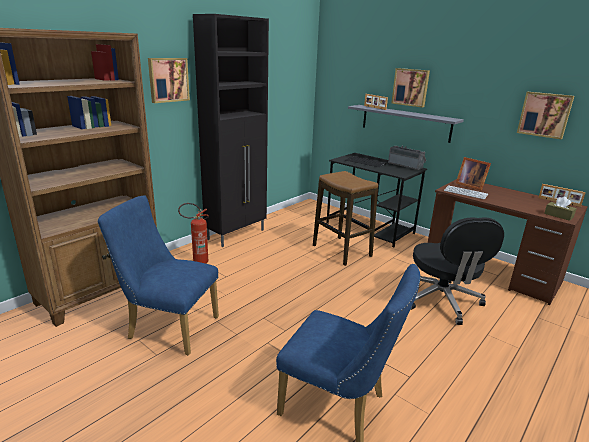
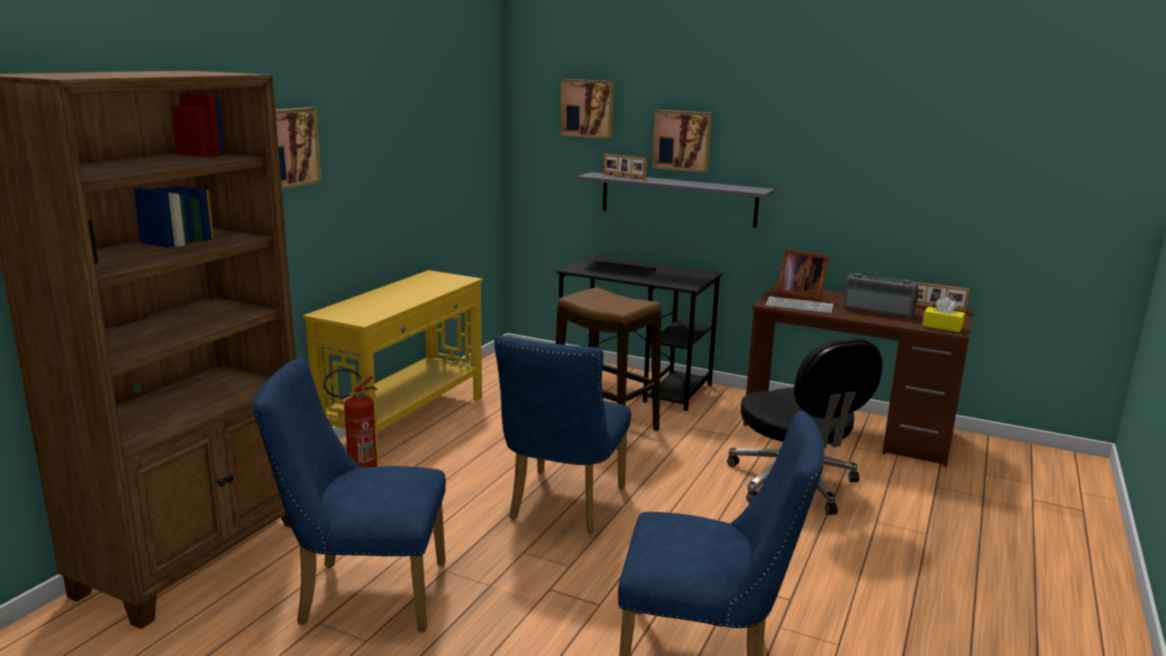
camera: 15 degrees left, 5 degrees down
black cabinet [193,14,269,247] -> yellow console table [303,270,483,464]
radio [388,146,426,170] -> radio moved to [843,272,919,317]
picture [517,92,574,139] -> picture moved to [560,79,615,139]
brown tissue box [544,197,577,221] -> yellow tissue box [922,297,965,332]
none -> blue chair [494,335,631,534]

